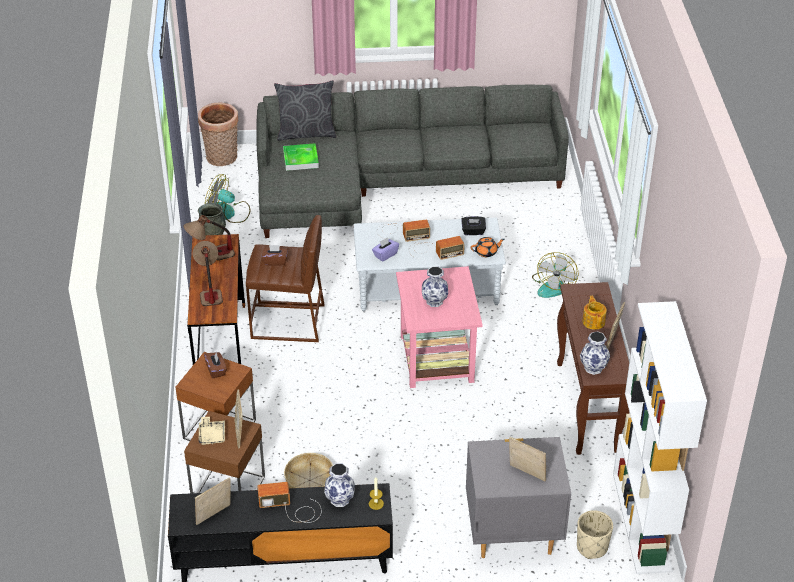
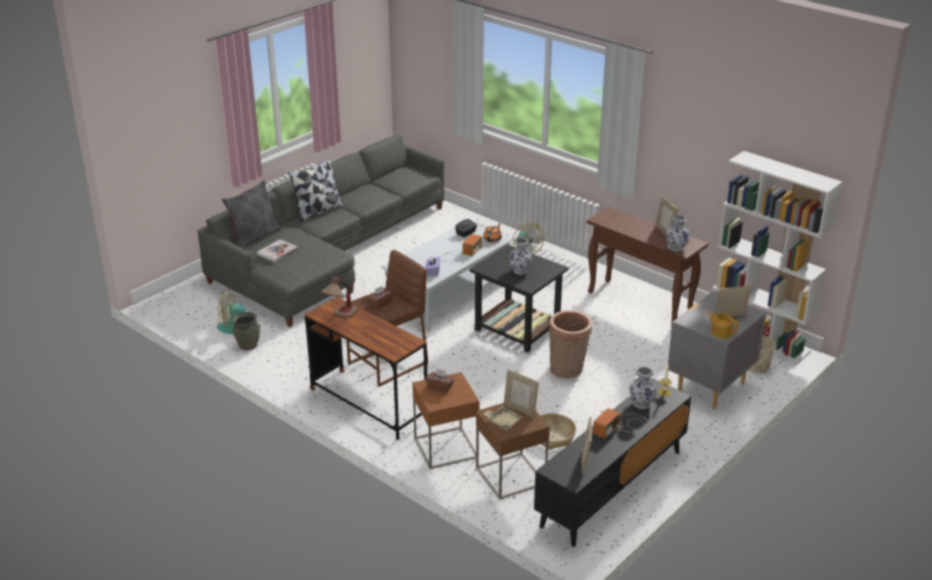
camera: 45 degrees left, 10 degrees down
table lamp [193,241,223,306] -> none
basket [198,102,238,166] -> basket moved to [549,310,592,379]
tray [283,143,319,171] -> book [257,239,298,263]
radio [377,220,430,242] -> none
pink side table [396,266,483,388] -> black side table [469,244,569,353]
teapot [582,296,607,330] -> teapot moved to [708,312,738,339]
none -> pillow [288,159,343,222]

